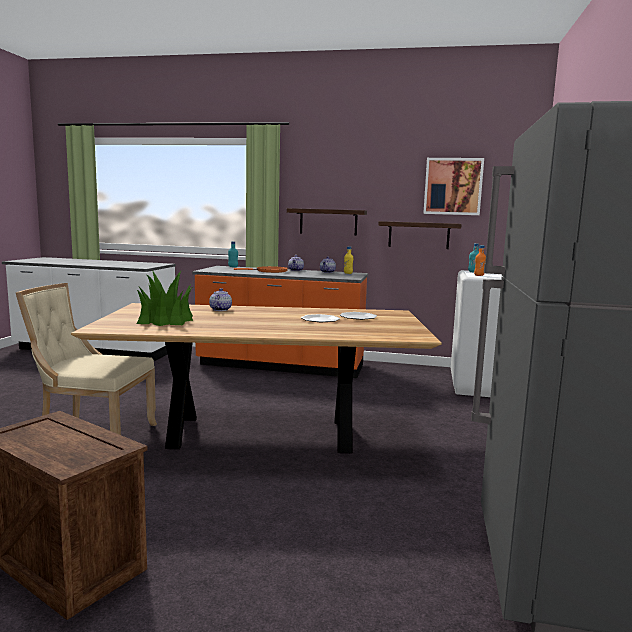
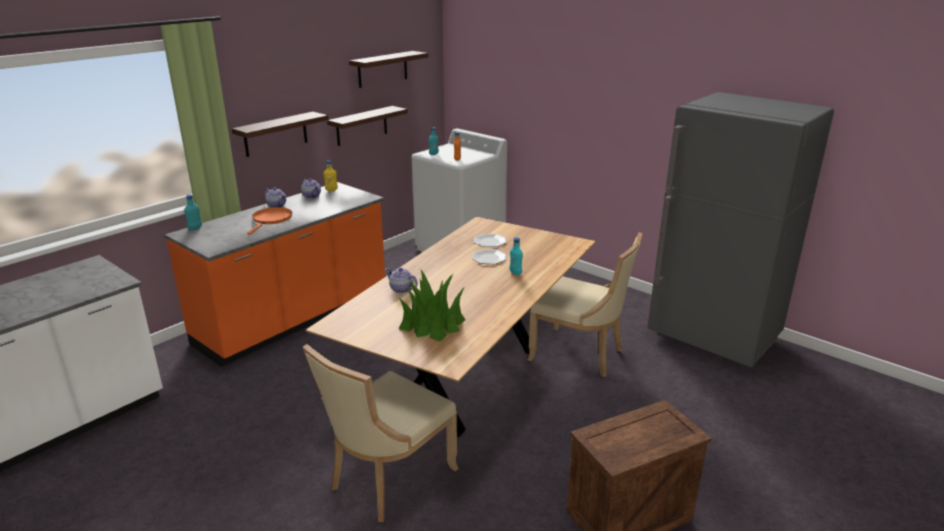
camera: 60 degrees left, 15 degrees up
picture [423,158,484,215] -> shelf [349,51,428,88]
none -> turquoise bottle [510,237,523,275]
none -> beige chair [528,232,642,377]

